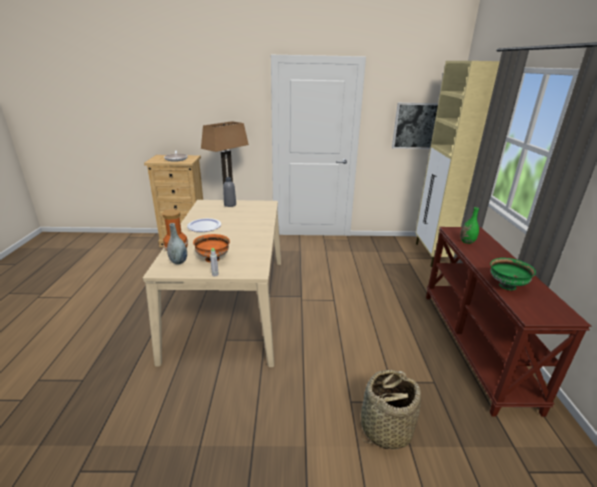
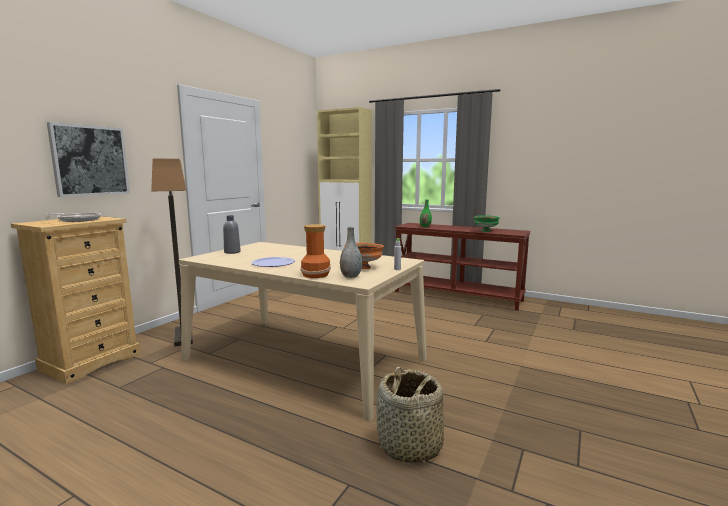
camera: 60 degrees left, 15 degrees down
basket [361,370,421,449] -> basket moved to [376,367,444,463]
picture [392,103,438,149] -> picture moved to [47,122,130,197]

